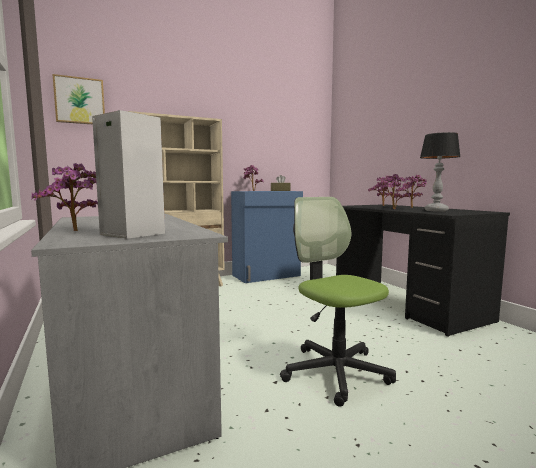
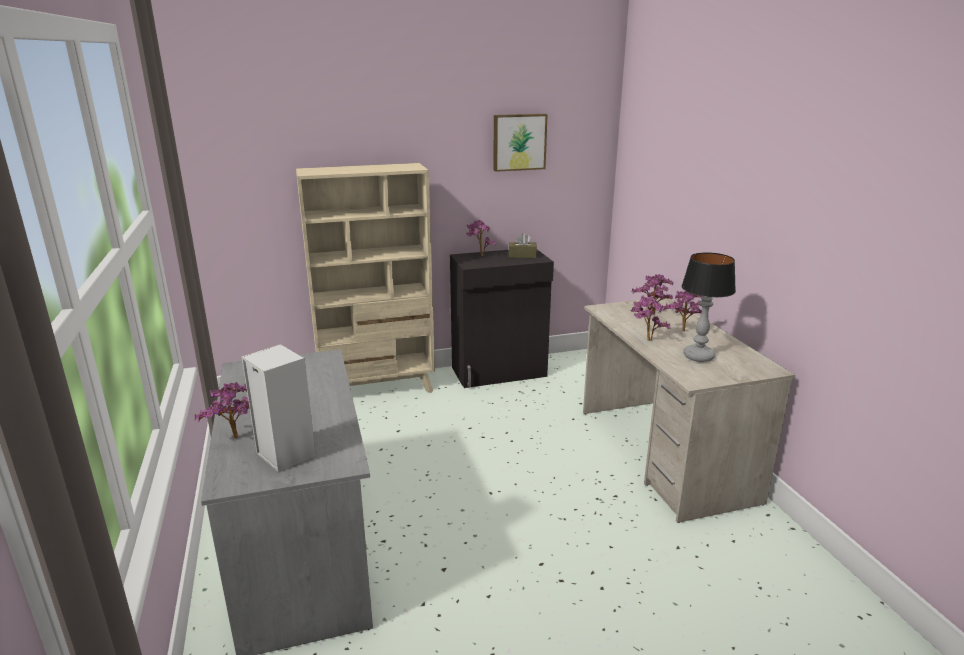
camera: 10 degrees right, 15 degrees up
picture [53,74,105,124] -> picture moved to [493,114,548,172]
blue cabinet [231,191,303,283] -> black cabinet [450,250,554,388]
office chair [280,197,396,407] -> none
black desk [336,204,510,337] -> beige desk [583,298,795,523]

